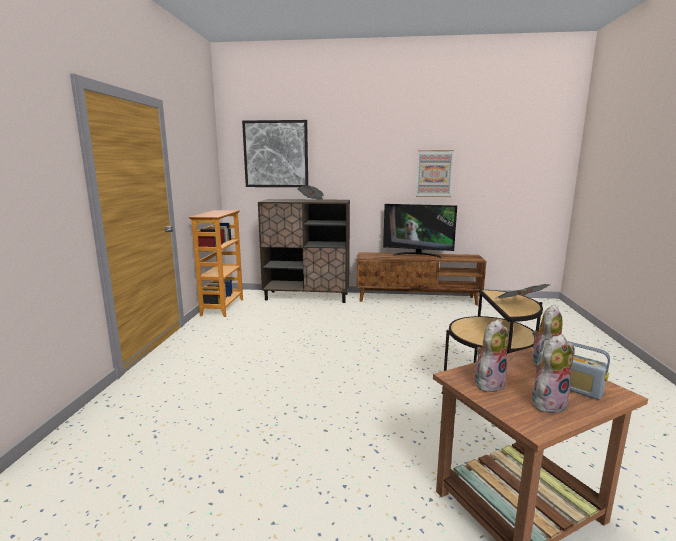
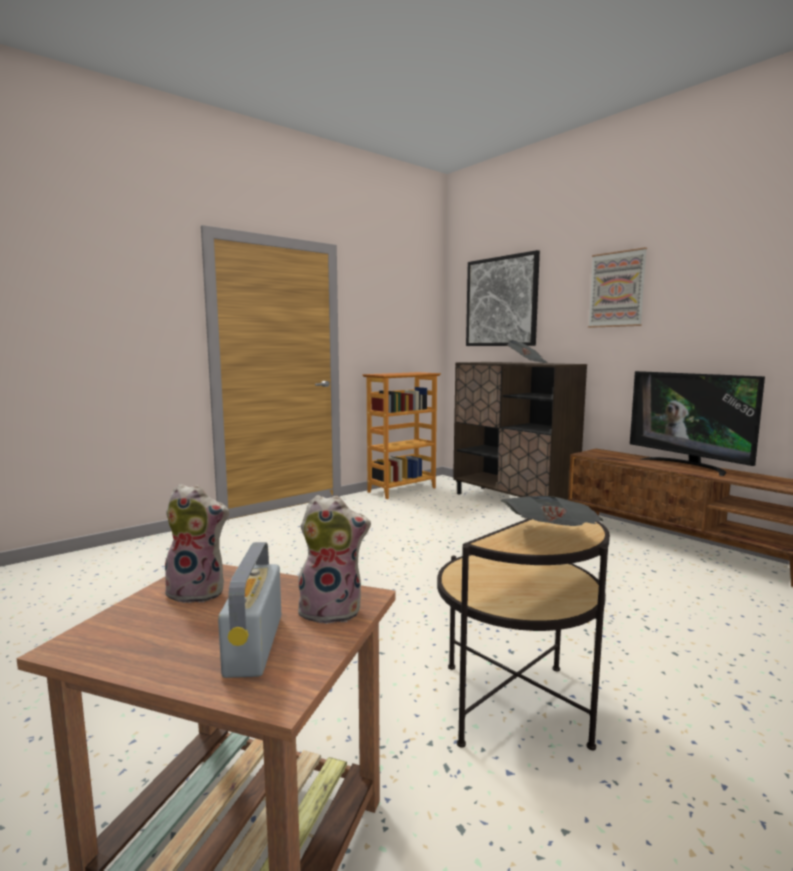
camera: 45 degrees right, 5 degrees down
picture [416,150,454,197] -> picture moved to [588,247,647,328]
plush toy [532,334,575,413] -> none

